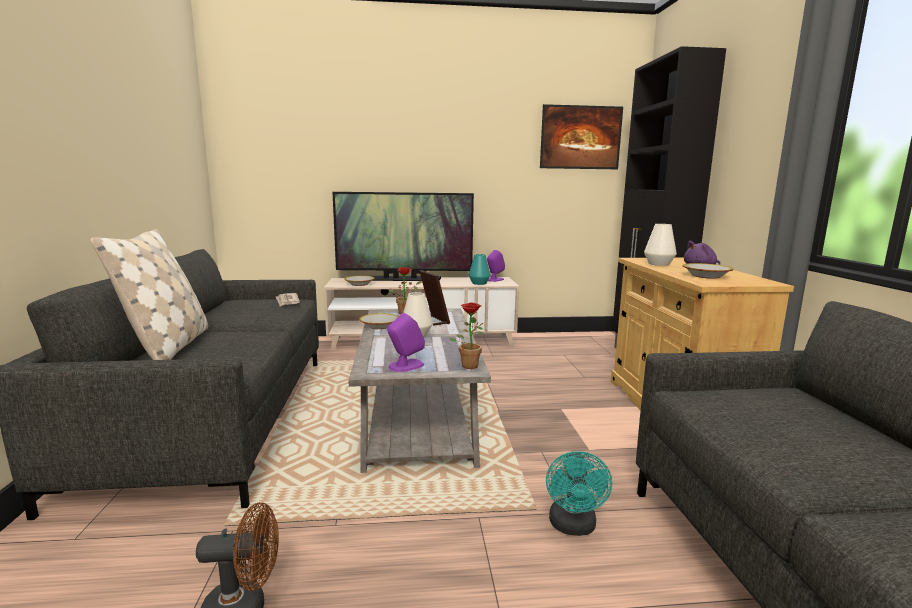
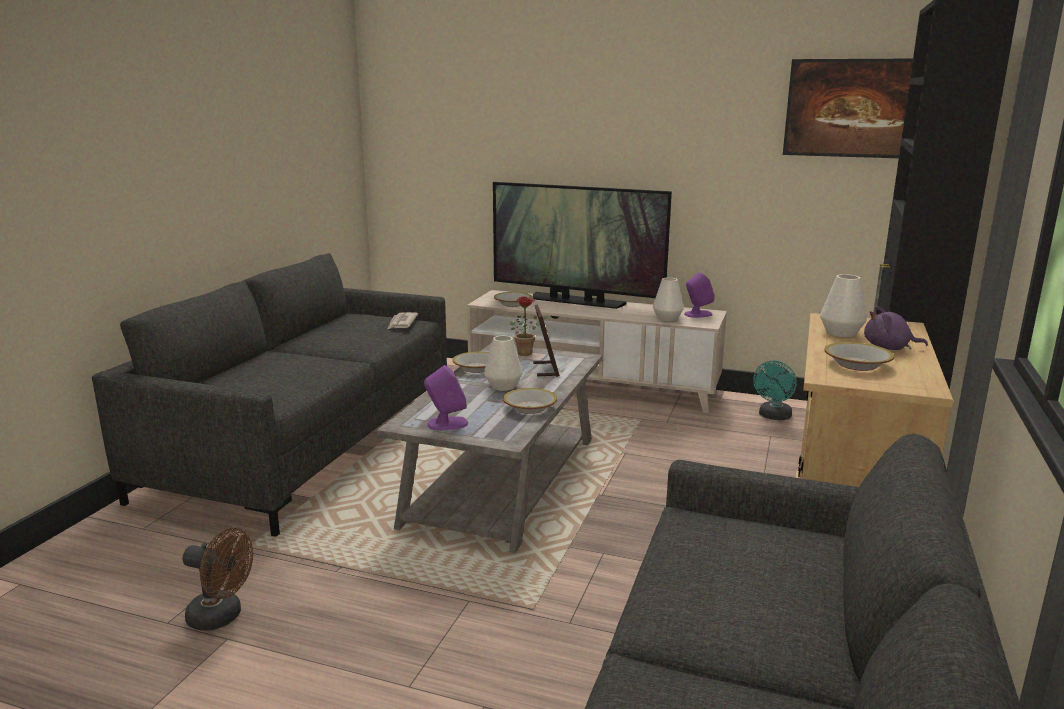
camera: 25 degrees right, 5 degrees up
beige pillow [90,229,208,360] -> none
potted plant [449,302,483,369] -> none
turquoise vase [469,254,491,285] -> white vase [653,278,684,321]
turquoise fan [546,451,612,536] -> turquoise fan moved to [753,360,797,420]
none -> bowl [503,388,557,414]

